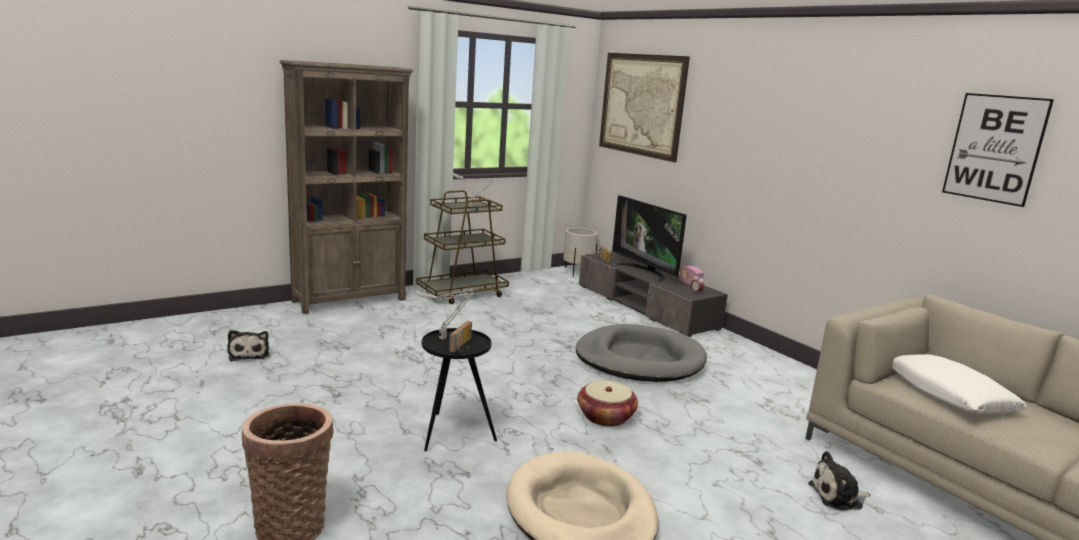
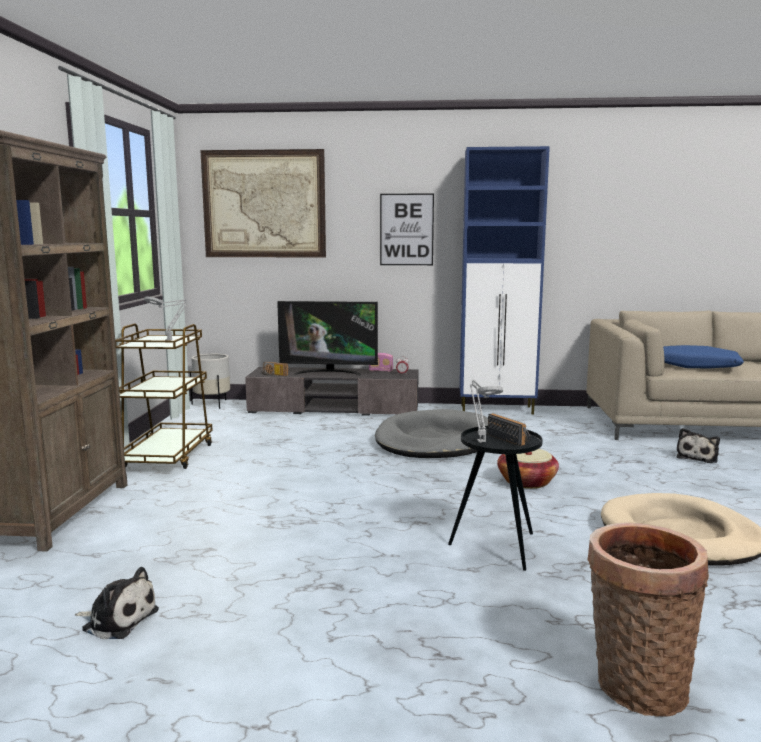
camera: 50 degrees left, 5 degrees down
white pillow [892,354,1028,414] -> blue pillow [663,345,744,369]
picture [942,93,1054,207] -> picture moved to [380,194,434,265]
none -> blue cabinet [460,146,550,414]

